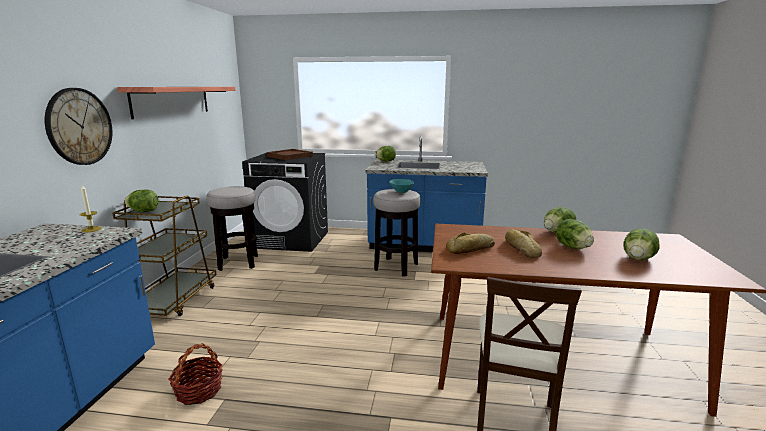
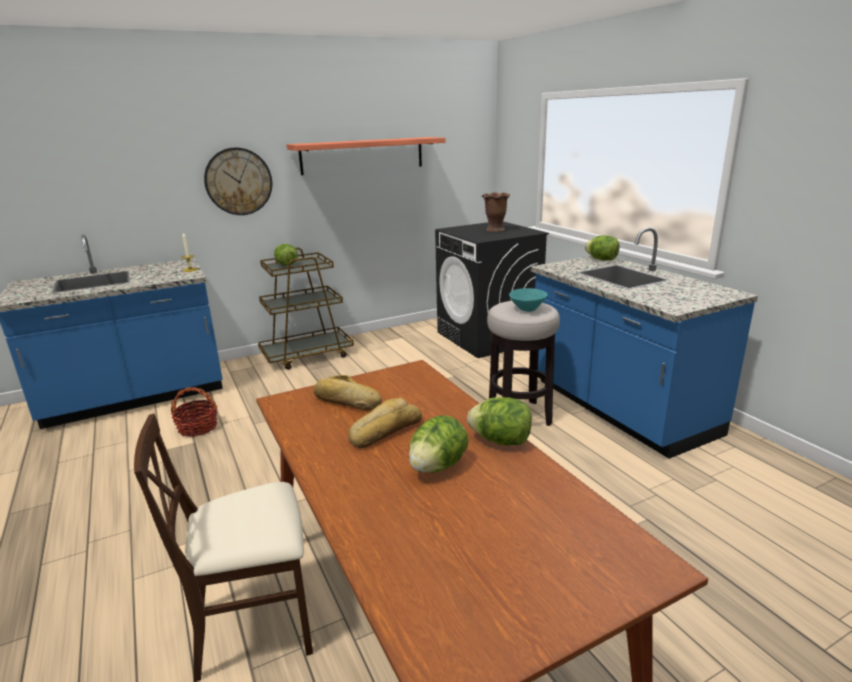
camera: 55 degrees right, 5 degrees up
stool [206,186,258,271] -> none
brown tray [267,149,313,160] -> brown vase [482,192,510,232]
lettuce [623,229,660,260] -> none

